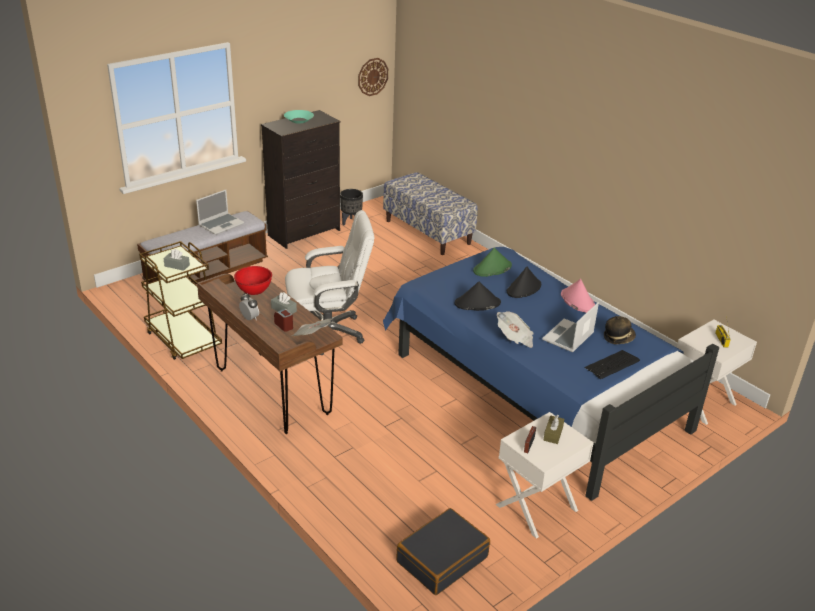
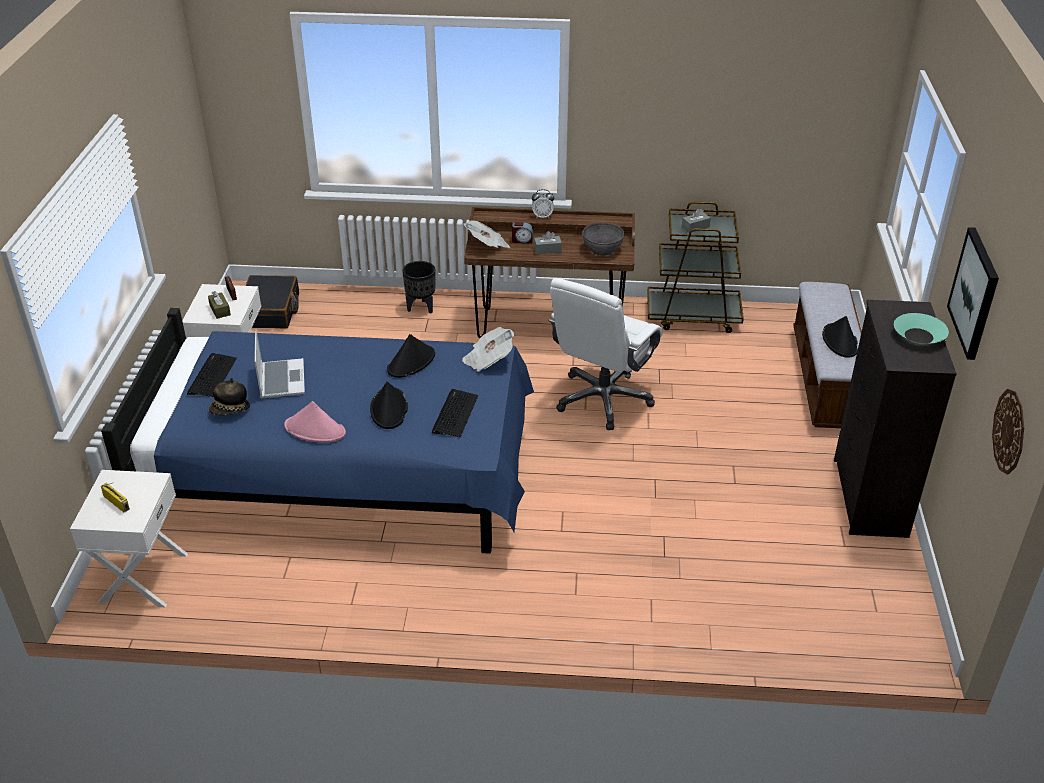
camera: 135 degrees right, 5 degrees up
laptop [196,190,244,235] -> black hat [822,316,858,358]
red bowl [234,266,272,295] -> grey bowl [582,222,625,255]
black planter [340,189,363,226] -> black planter moved to [402,261,435,314]
bench [383,172,478,255] -> none
green hat [473,248,512,277] -> keyboard [432,389,478,437]
newspaper [497,311,533,348] -> newspaper moved to [462,327,514,372]
none -> picture [947,227,999,360]

